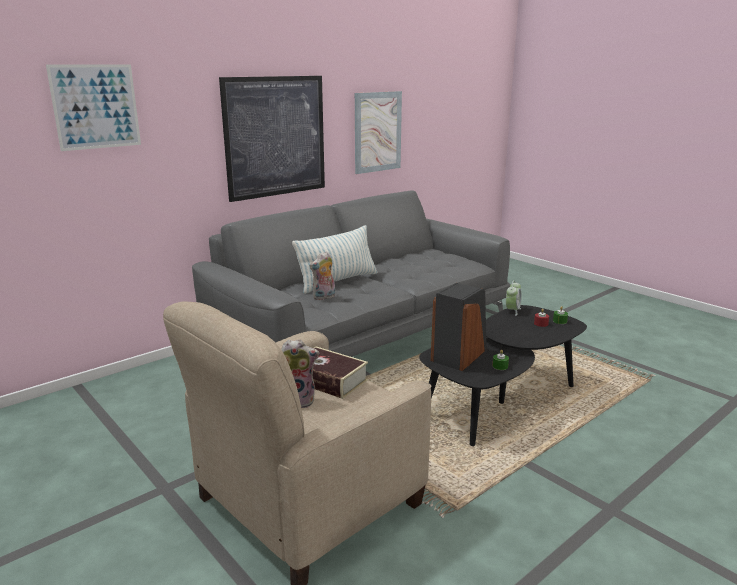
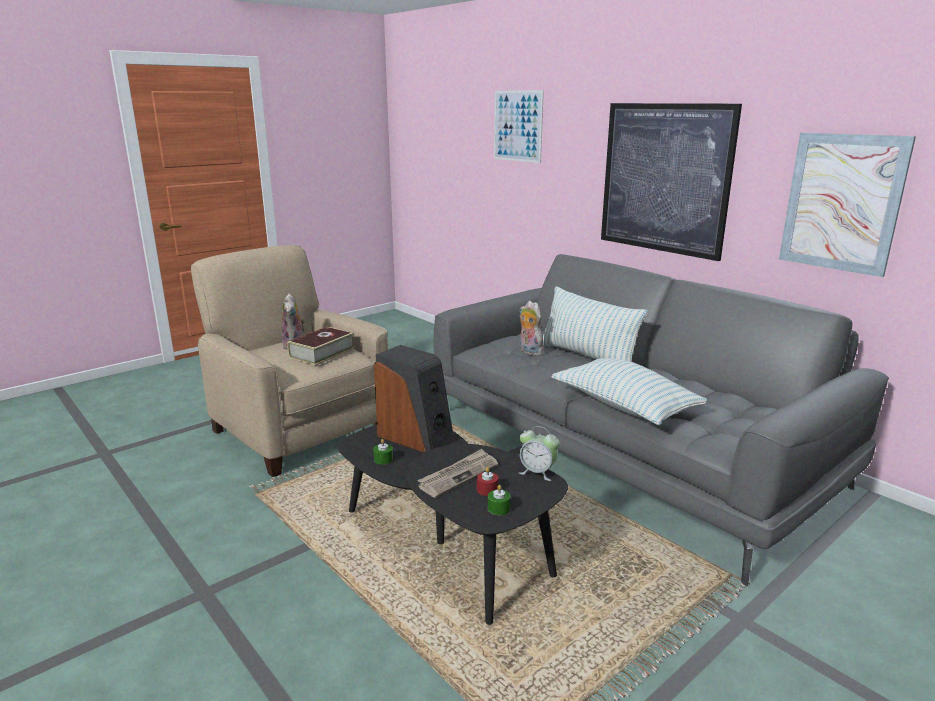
camera: 90 degrees right, 0 degrees up
none -> newspaper [417,449,498,498]
none -> pillow [551,358,708,425]

